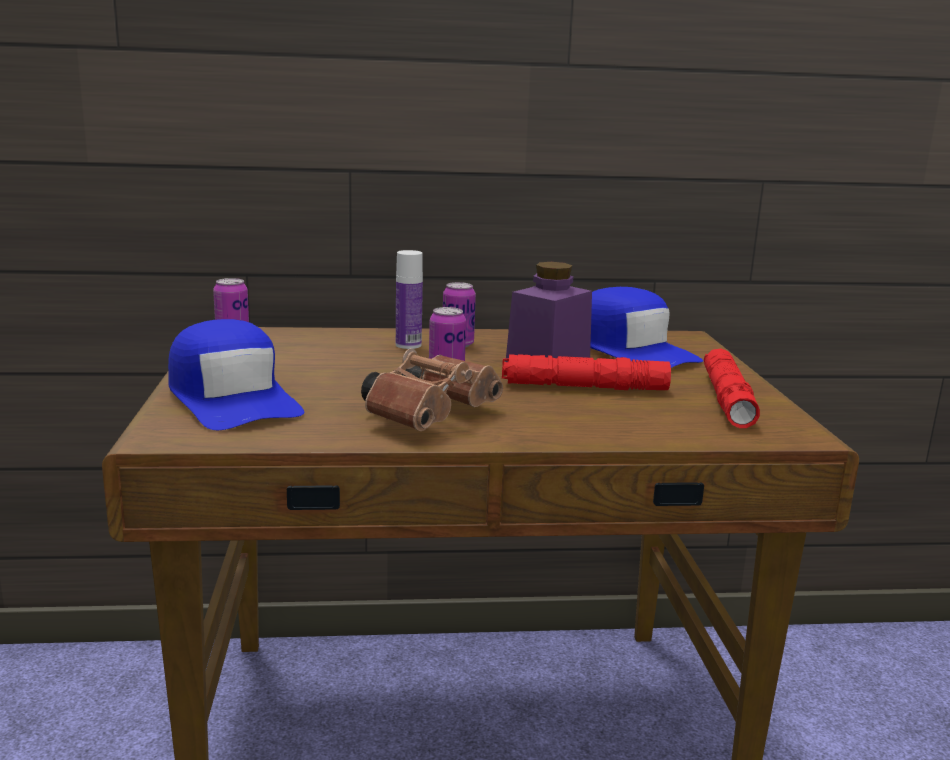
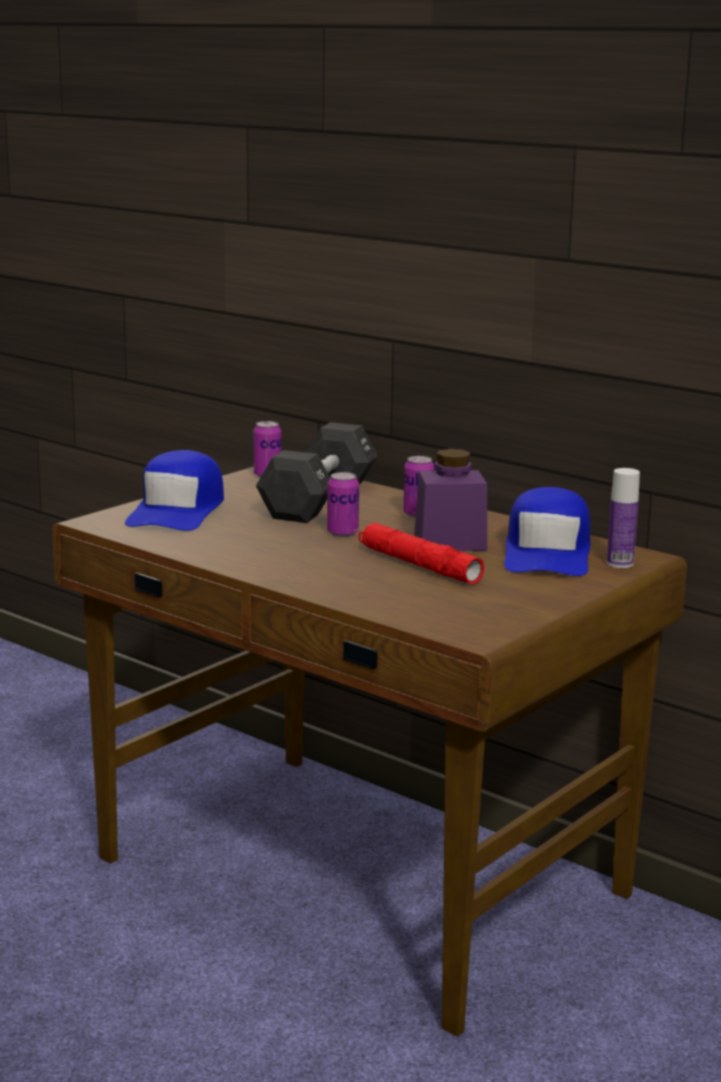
camera: 45 degrees right, 0 degrees up
brown binoculars [361,348,503,431] -> none
bottle [396,250,423,349] -> bottle moved to [607,468,640,568]
red flashlight [704,348,760,428] -> none
none -> black dumbbell [256,422,378,523]

